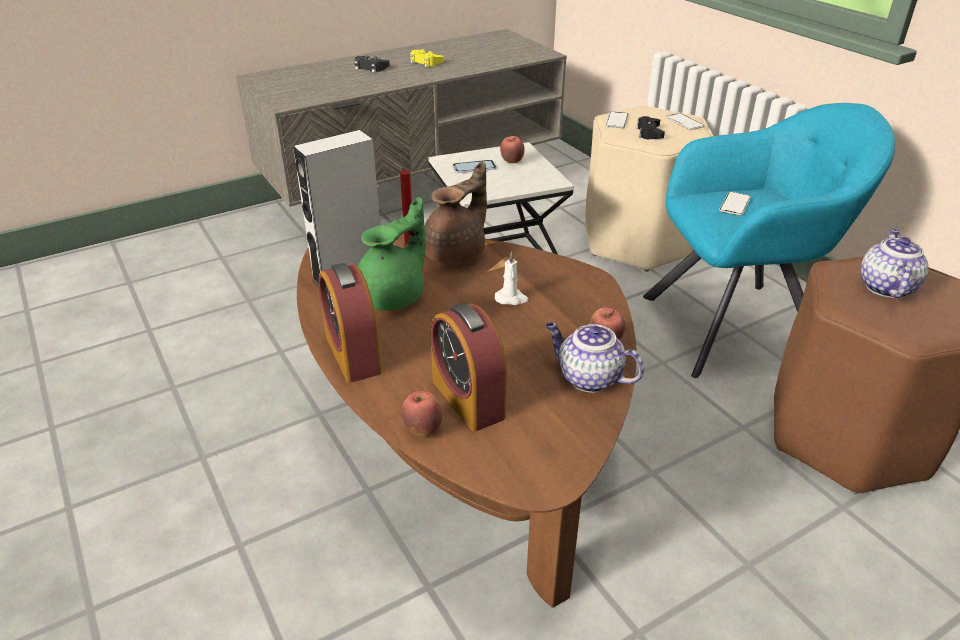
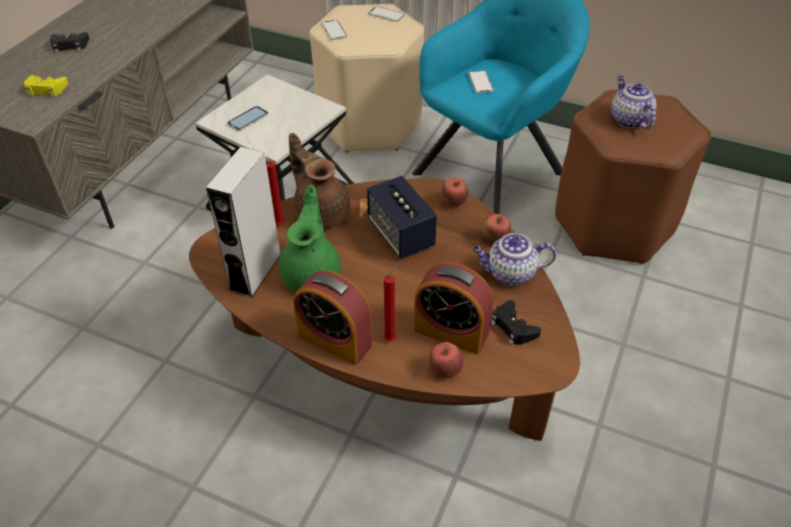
camera: 35 degrees left, 10 degrees up
yellow game controller [410,49,444,67] -> yellow game controller moved to [24,75,68,98]
brown teapot [424,161,487,264] -> brown teapot turned 45 degrees counterclockwise [289,133,350,228]
white candle [495,252,529,305] -> speaker [367,176,437,259]
apple [500,136,525,163] -> apple moved to [442,177,468,207]
black game controller [636,116,665,139] -> black game controller moved to [491,300,541,345]
none -> red candle [384,266,398,341]

